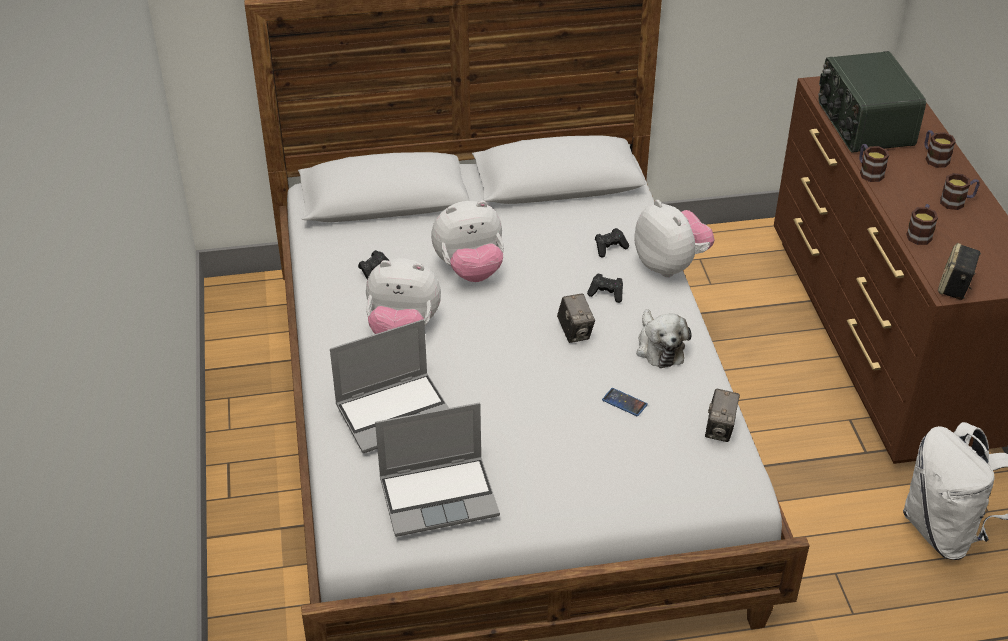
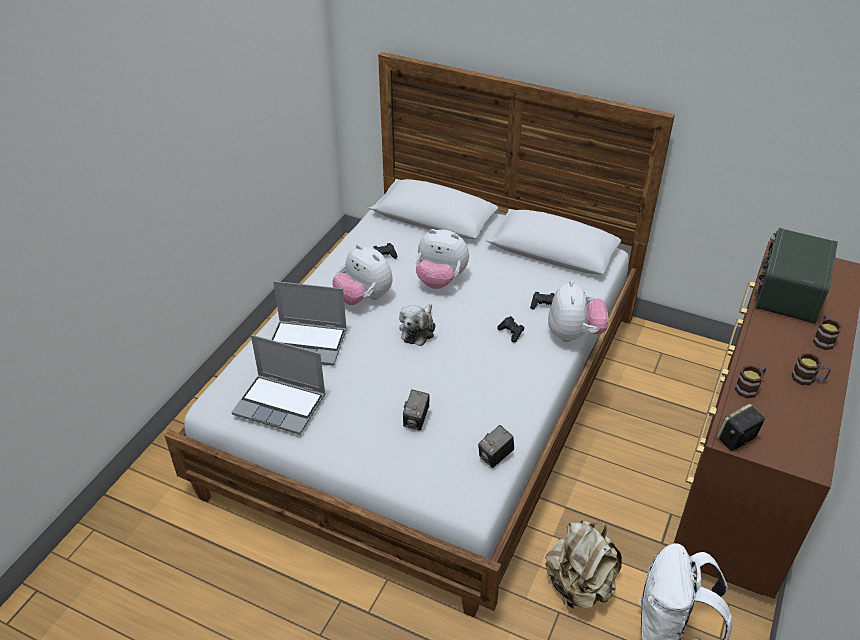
camera: 35 degrees right, 0 degrees up
camera [557,293,595,343] -> camera moved to [403,389,429,431]
phone [602,388,648,416] -> none
plush toy [636,309,691,368] -> plush toy moved to [399,303,435,346]
mug [859,144,889,182] -> none
none -> beige backpack [545,520,622,609]

